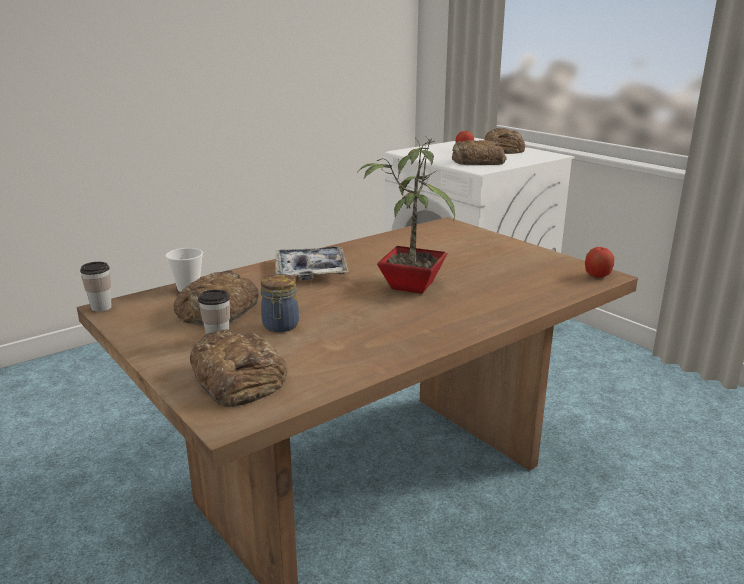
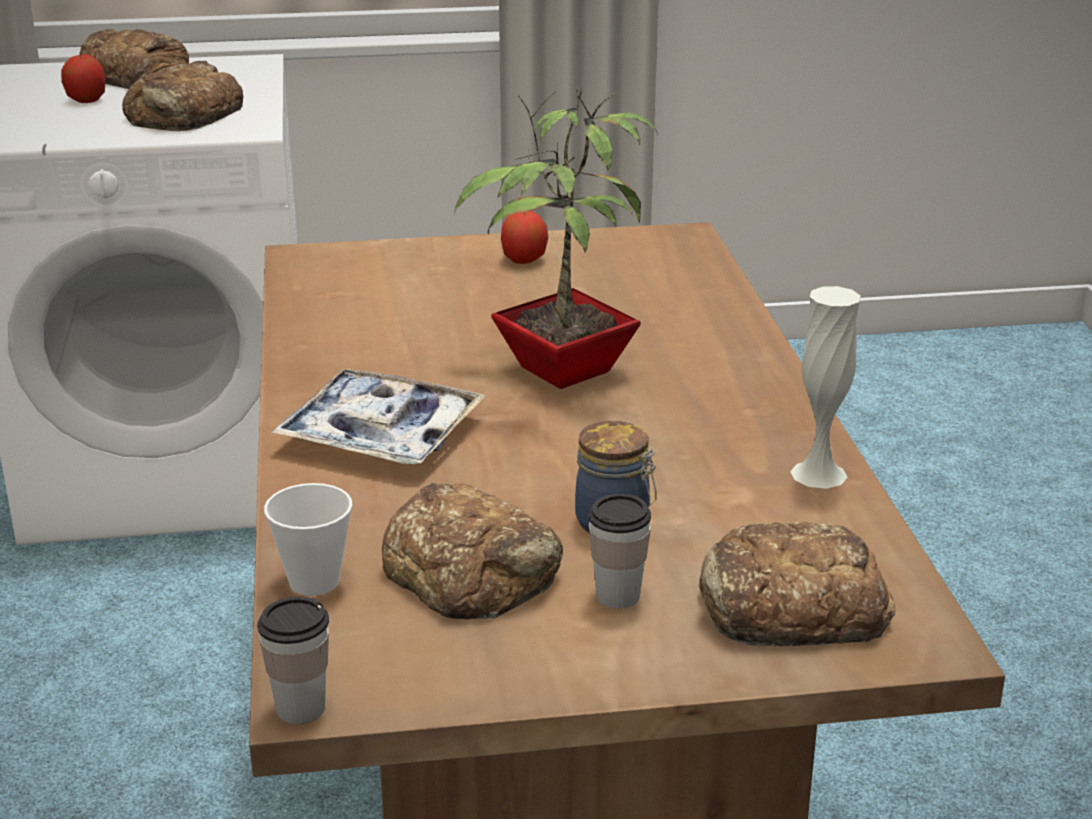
camera: 60 degrees left, 5 degrees up
apple [585,246,615,278] -> apple moved to [501,211,548,264]
none -> white vase [790,286,861,489]

